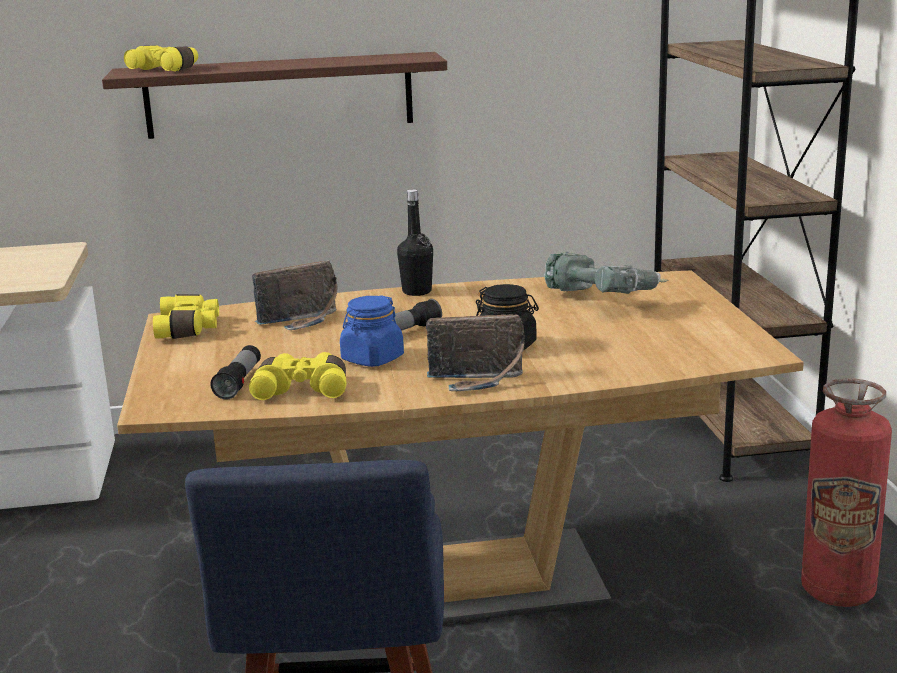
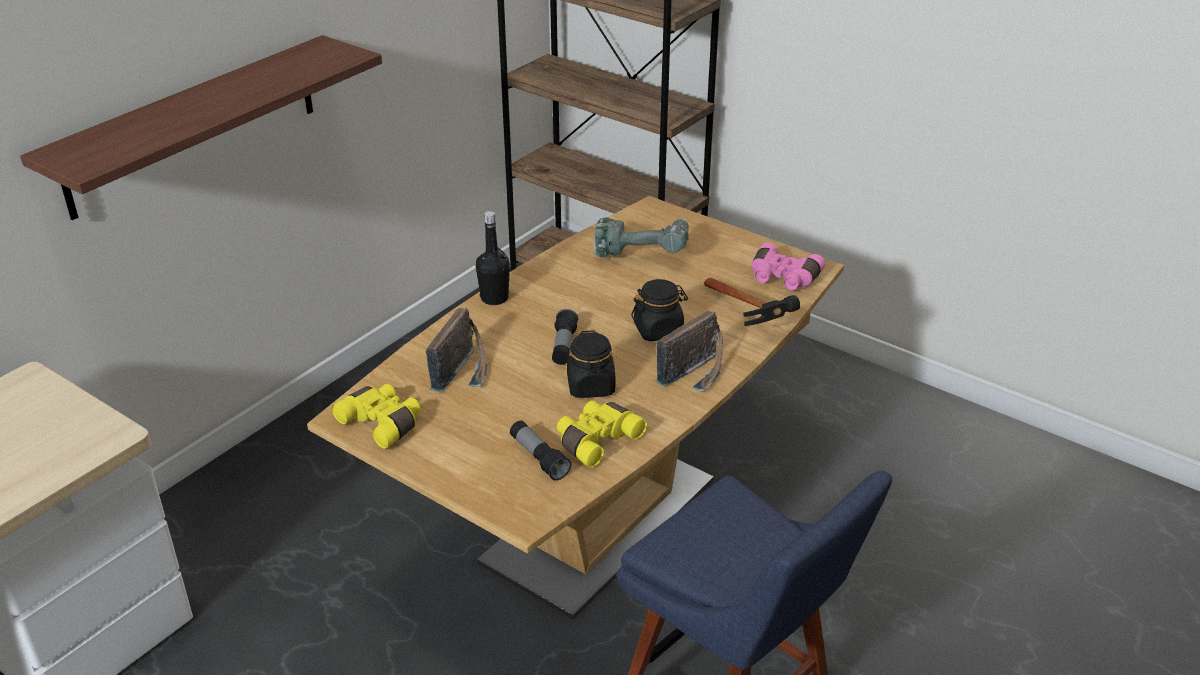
camera: 45 degrees left, 15 degrees up
yellow binoculars [124,45,198,71] -> none
blue jar [340,295,404,367] -> black jar [567,330,615,398]
fire extinguisher [801,378,892,607] -> none
none -> hammer [704,278,800,326]
none -> pink binoculars [752,243,825,290]

